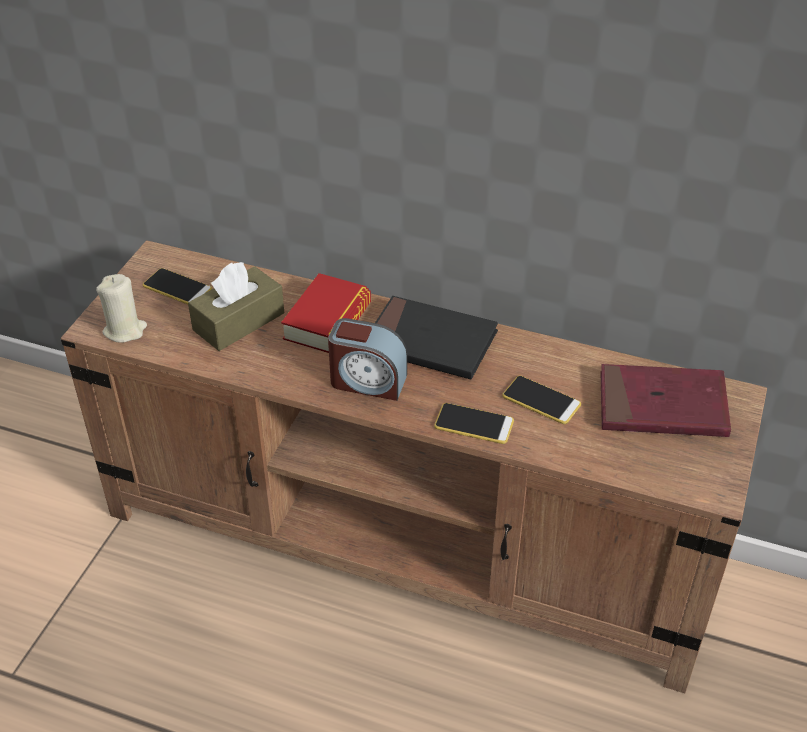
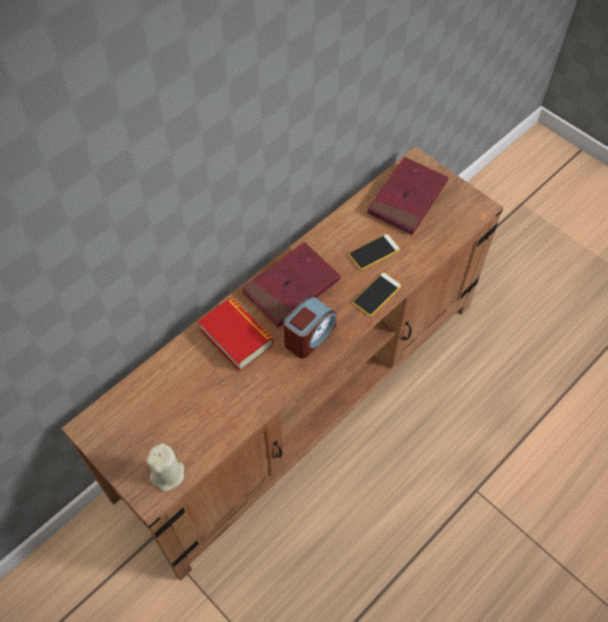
camera: 65 degrees left, 15 degrees up
phone [143,268,212,304] -> none
brown tissue box [188,262,284,351] -> none
black book [375,296,498,379] -> red book [242,242,341,328]

